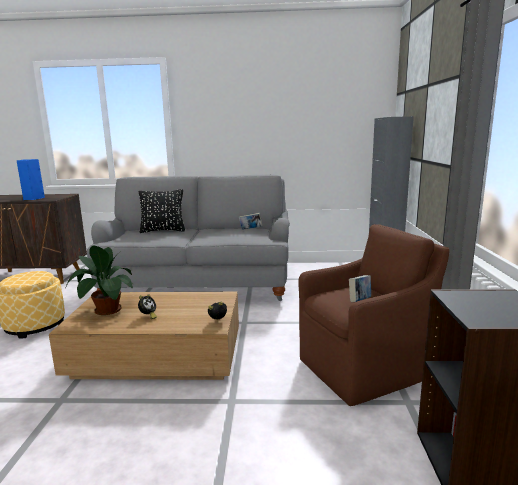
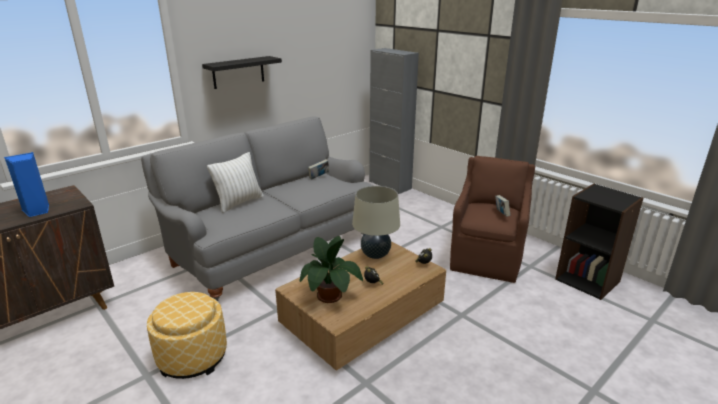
camera: 45 degrees left, 10 degrees up
black pillow [139,189,185,233] -> white pillow [207,152,264,213]
none -> black shelf [202,56,282,89]
none -> beige table lamp [352,186,400,259]

